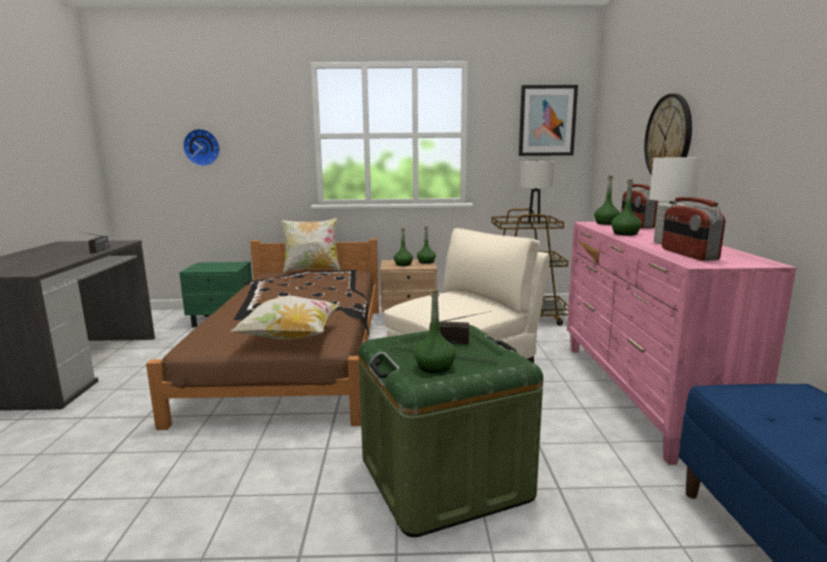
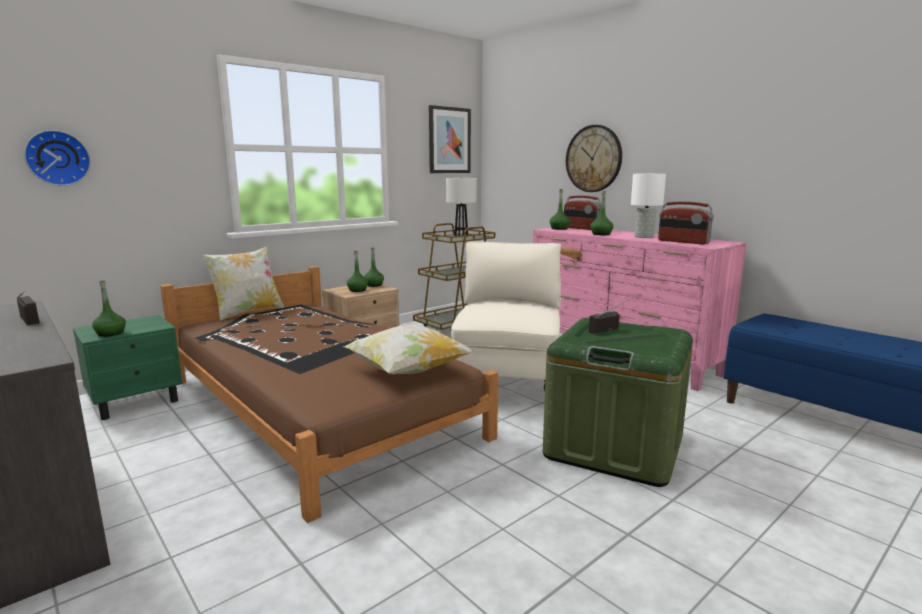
camera: 40 degrees left, 0 degrees up
green bottle [414,289,456,373] -> green bottle moved to [92,280,126,337]

